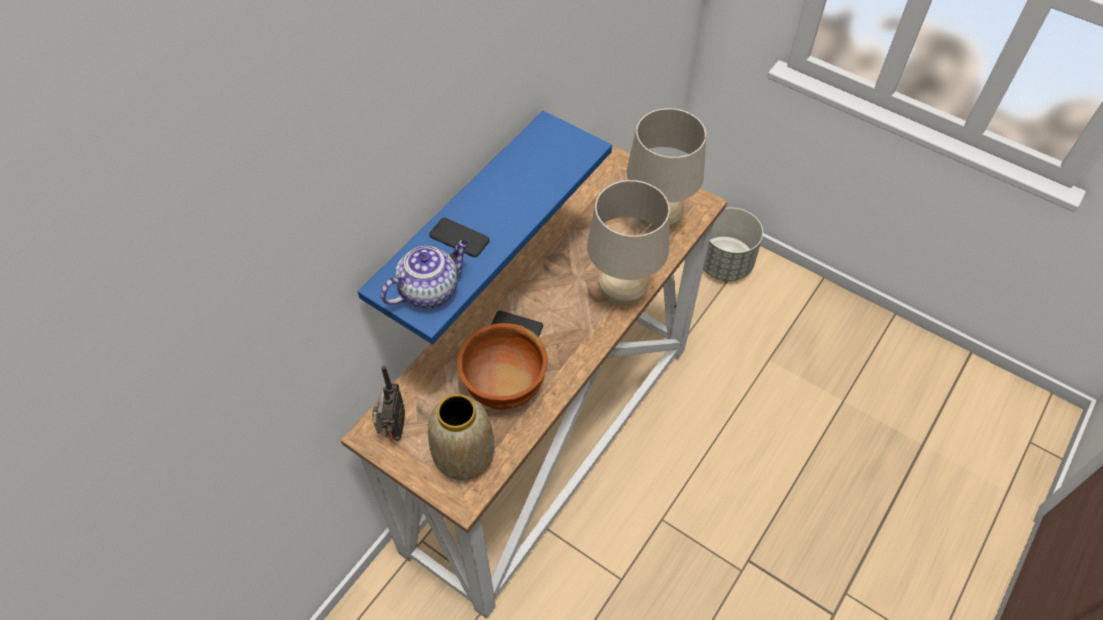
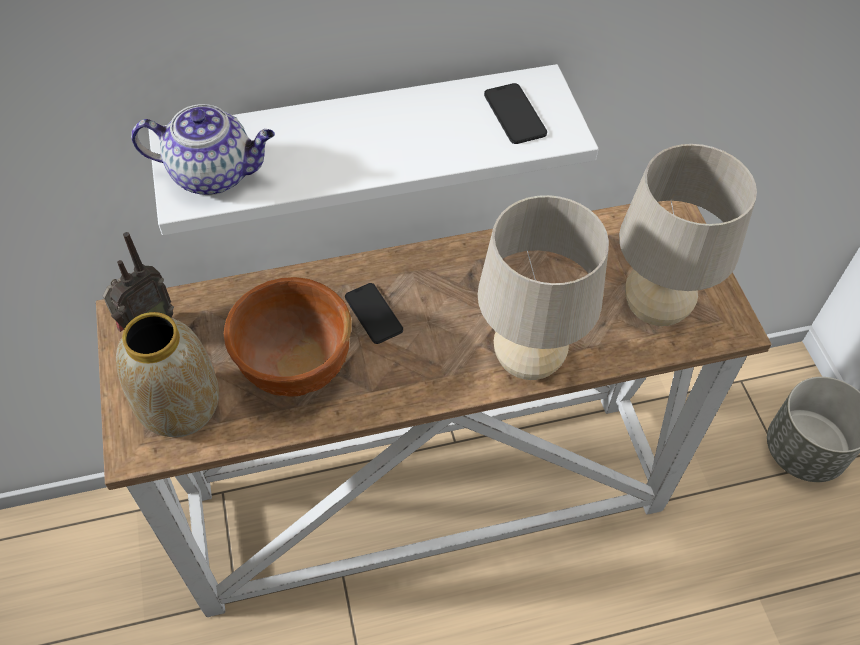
camera: 40 degrees right, 0 degrees up
blue shelf [358,111,612,344] -> white shelf [148,64,598,235]
phone [429,218,490,257] -> phone moved to [484,83,547,144]

